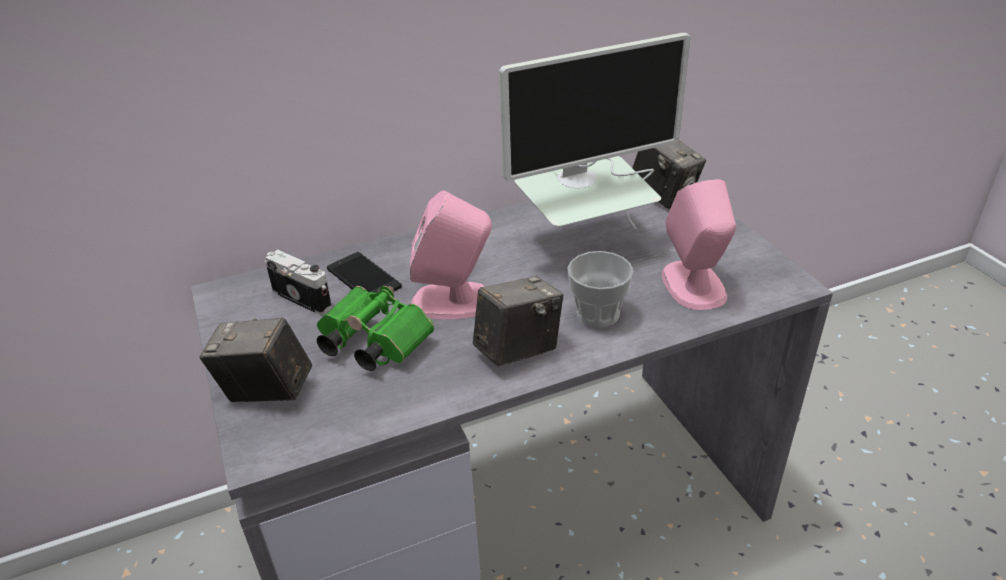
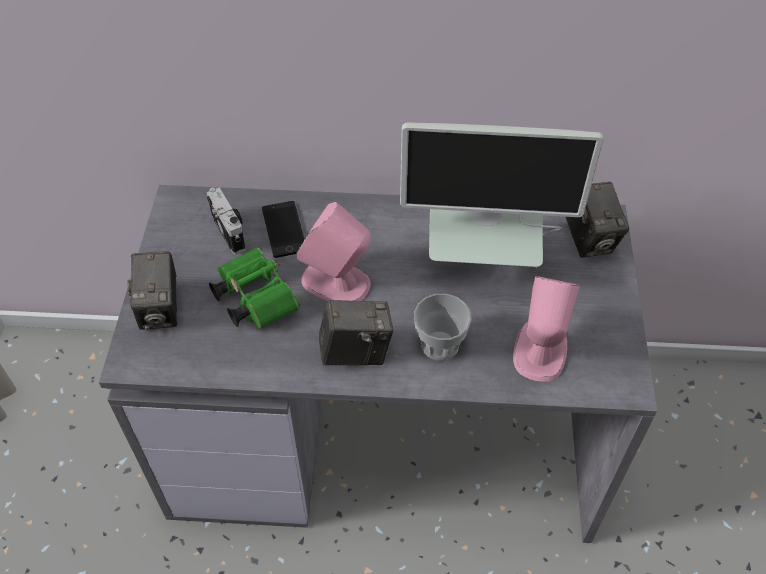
camera: 25 degrees right, 15 degrees up
camera [200,317,312,402] -> camera turned 135 degrees counterclockwise [127,251,177,330]

